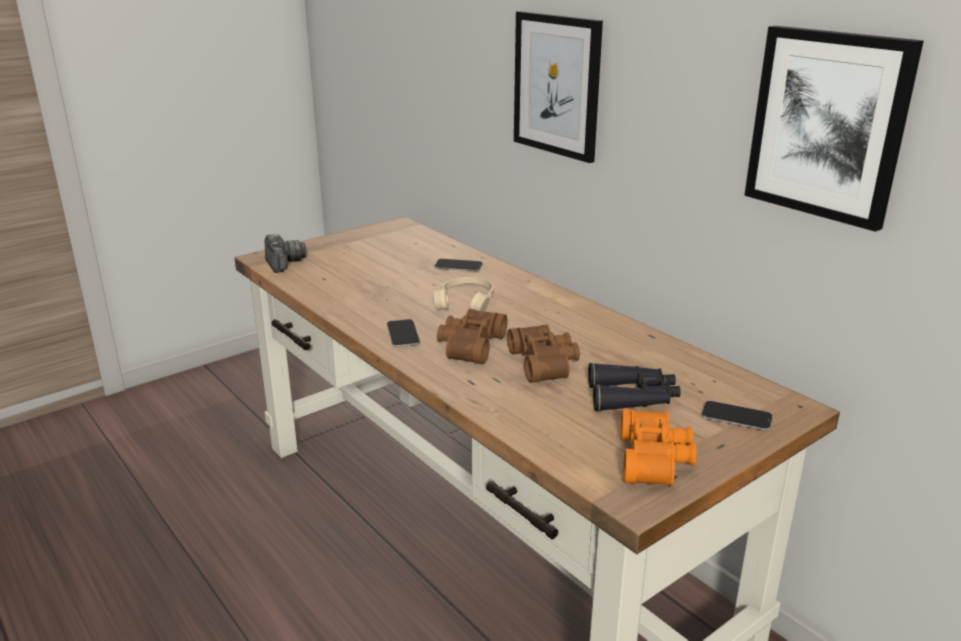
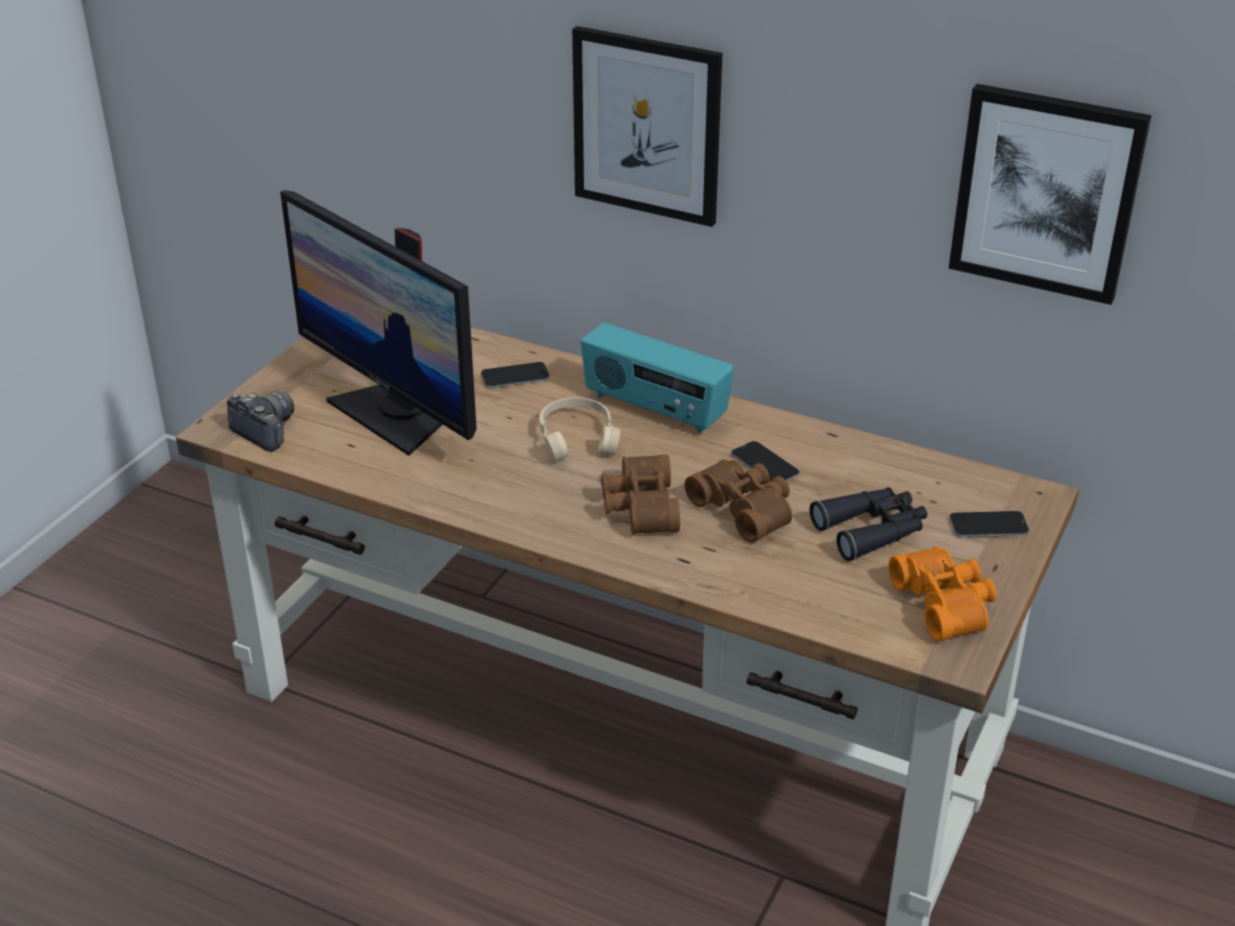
camera: 25 degrees left, 10 degrees up
phone [387,319,420,347] -> phone moved to [731,441,799,482]
none -> monitor [280,190,477,456]
none -> radio [581,322,734,434]

